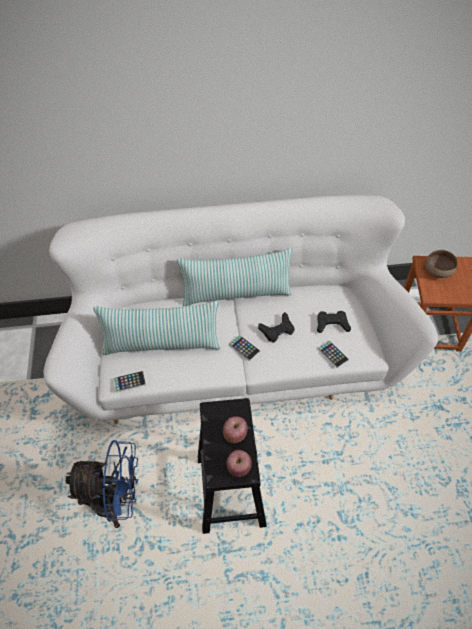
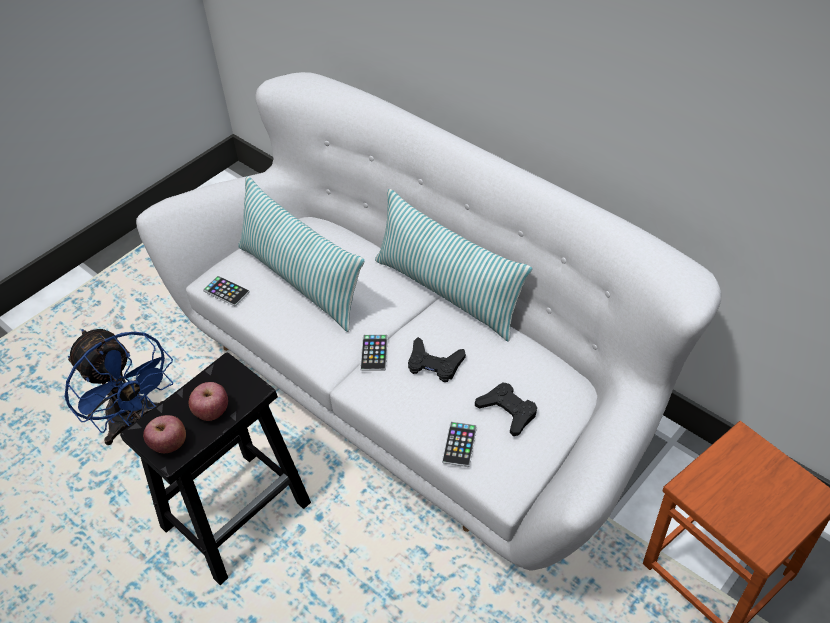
camera: 50 degrees right, 5 degrees down
brown bowl [425,250,458,278] -> none

